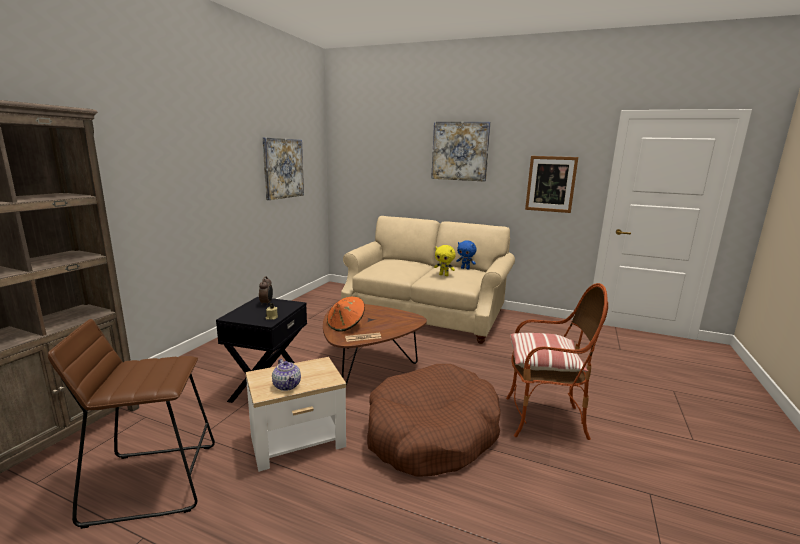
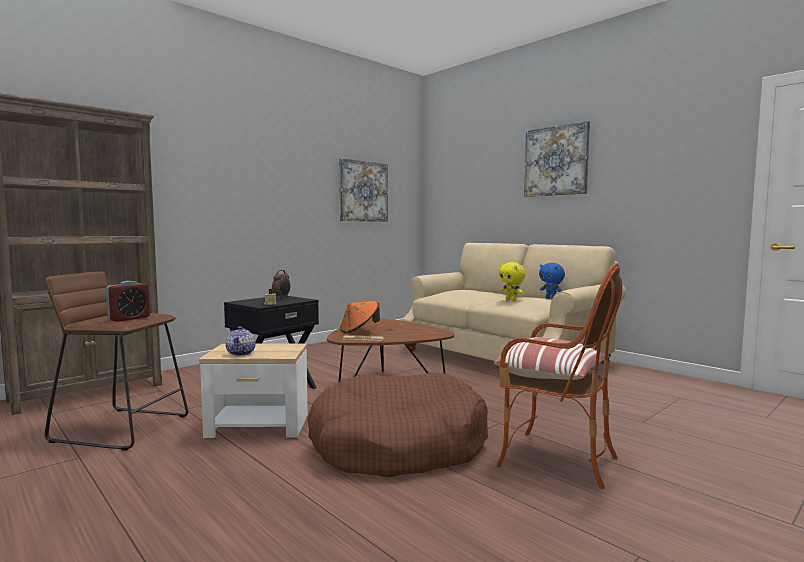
camera: 25 degrees right, 10 degrees down
picture [525,156,578,213] -> none
none -> alarm clock [106,281,150,322]

